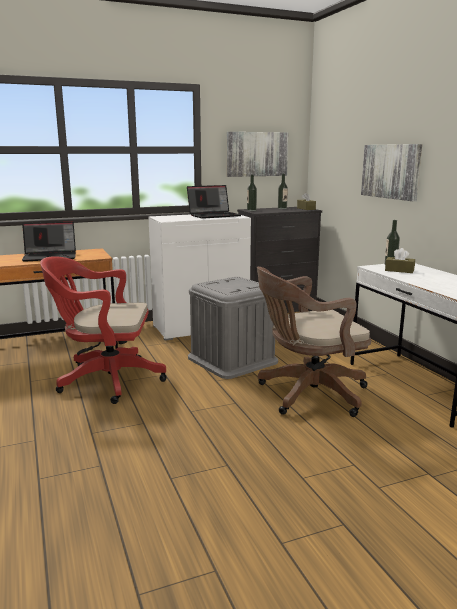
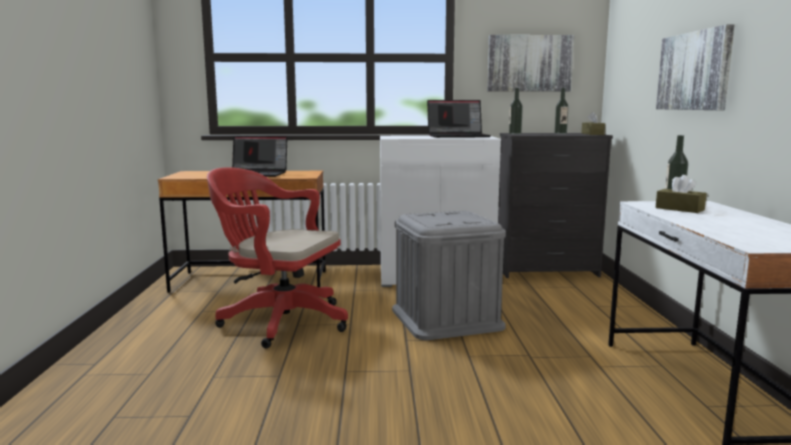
camera: 20 degrees right, 5 degrees down
brown office chair [257,267,371,417] -> none

